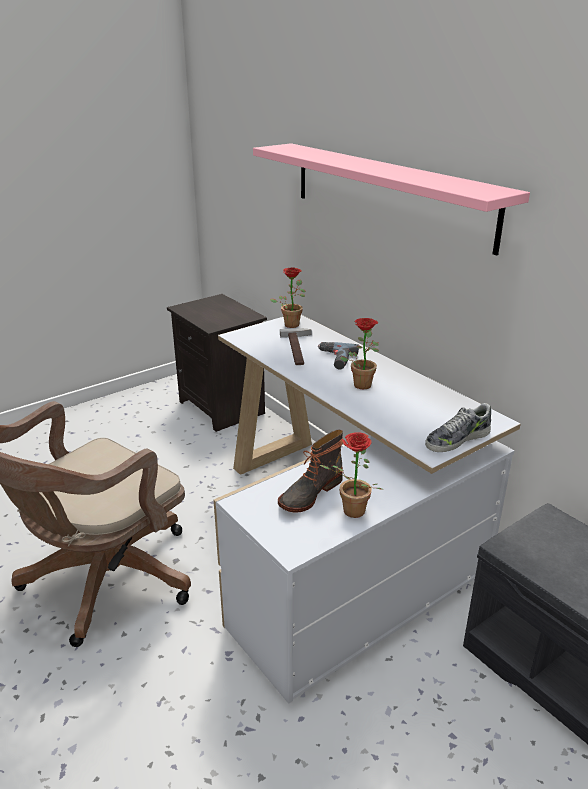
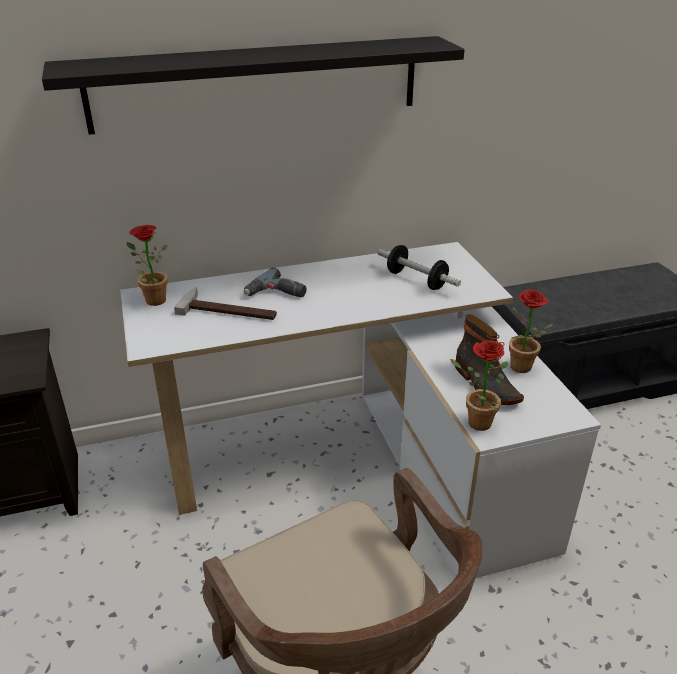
camera: 70 degrees left, 5 degrees up
pink shelf [253,143,530,255] -> black shelf [42,36,465,135]
potted plant [340,318,379,389] -> potted plant moved to [450,340,508,431]
shoe [425,403,491,452] -> none
none -> dumbbell [377,245,461,290]

